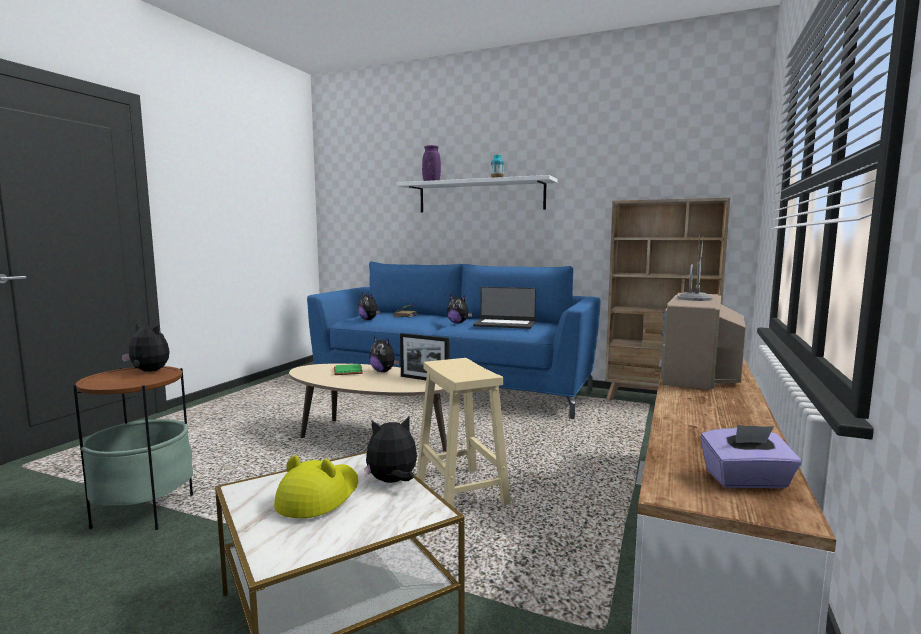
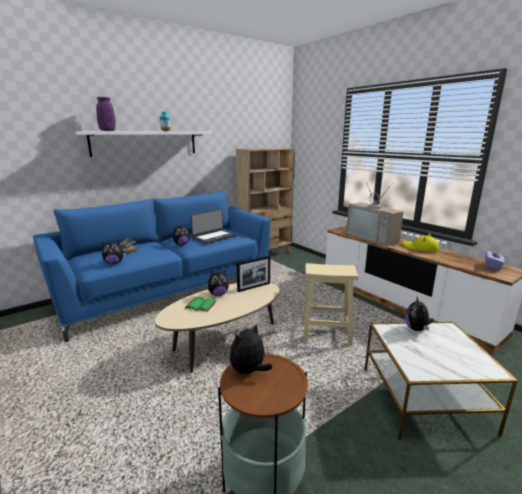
camera: 60 degrees left, 10 degrees up
yellow hat [274,455,358,518] -> yellow hat moved to [402,233,439,252]

